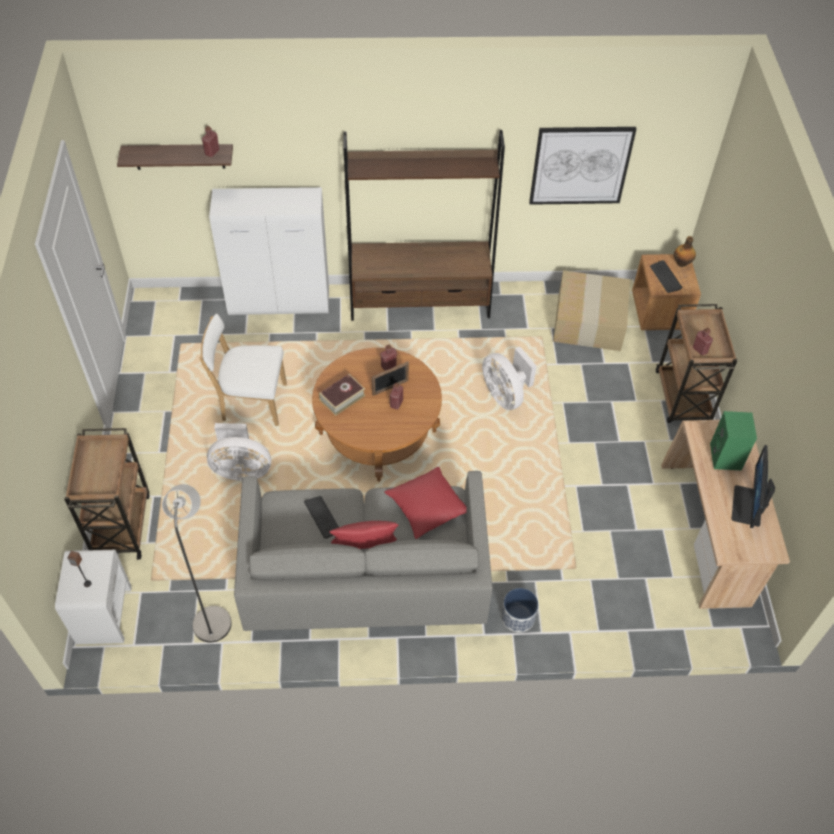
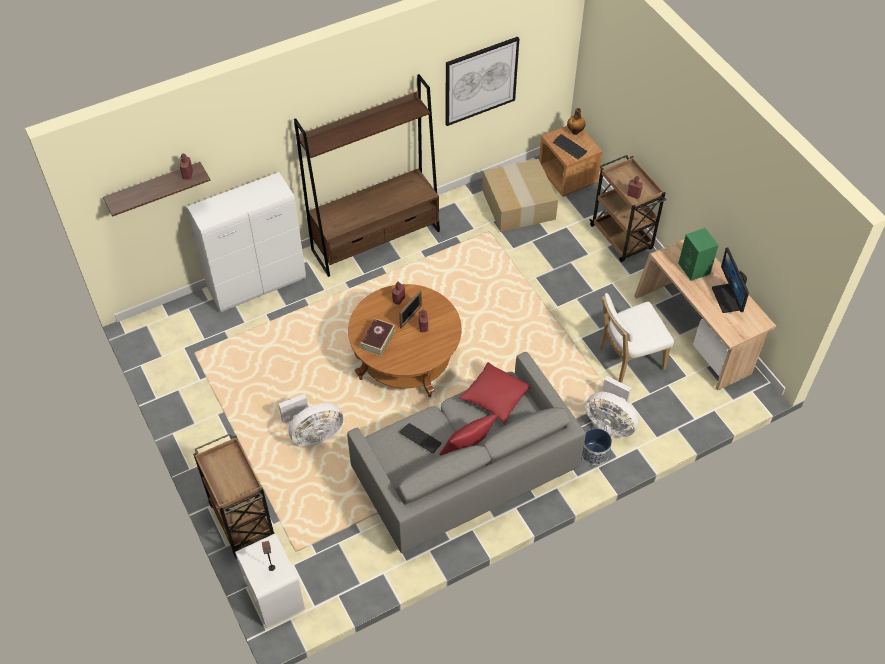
camera: 25 degrees left, 0 degrees up
grey floor lamp [162,484,232,642] -> none
white chair [199,314,287,426] -> white chair moved to [599,293,674,383]
white fan [482,347,537,410] -> white fan moved to [585,376,639,437]

